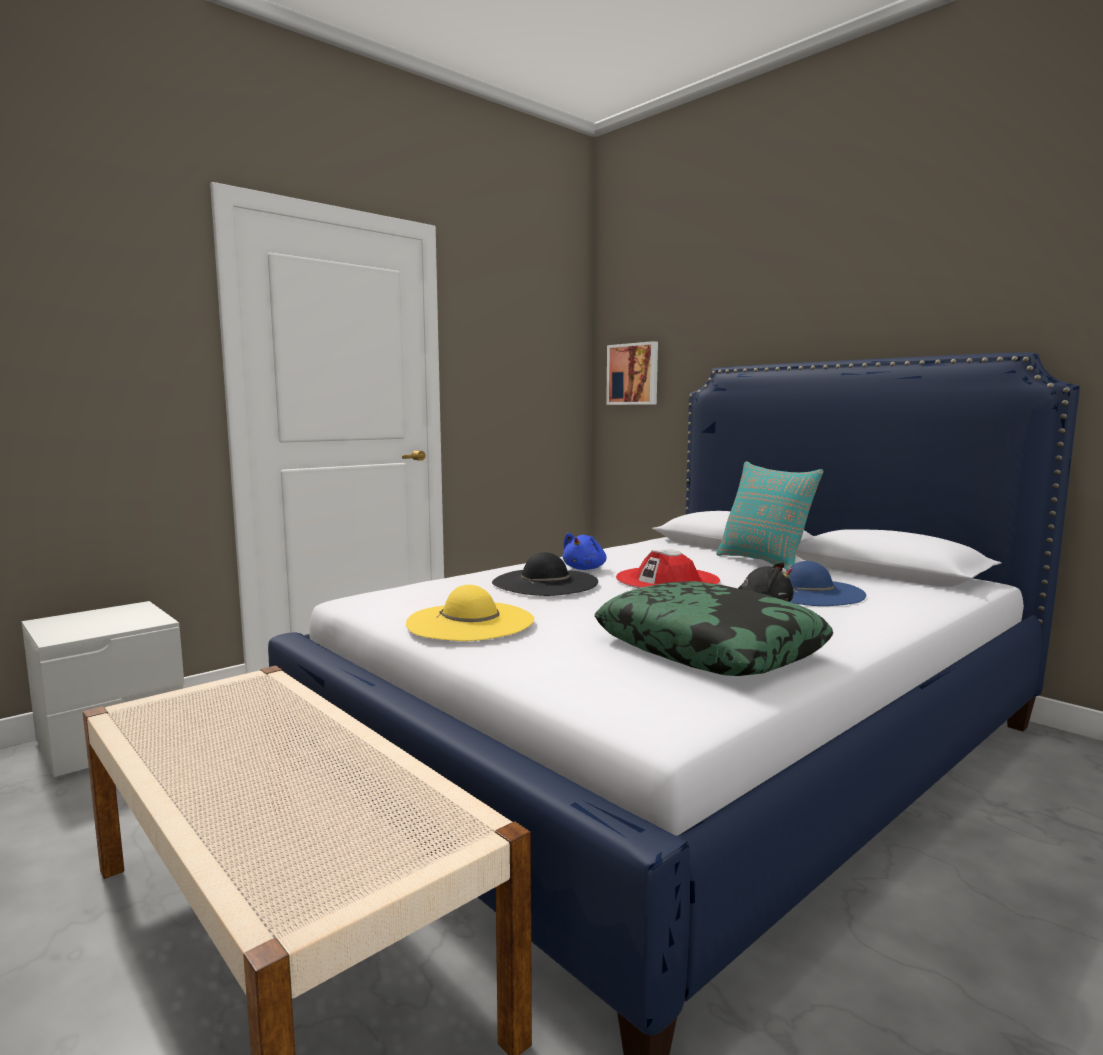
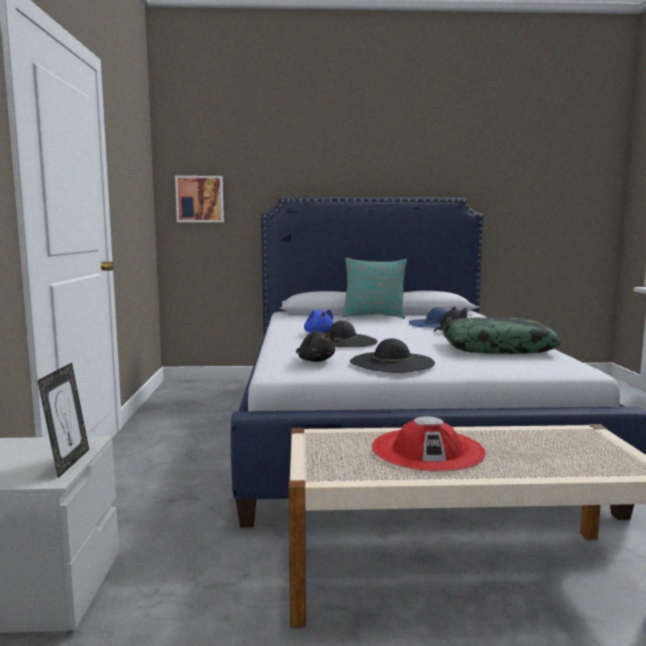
camera: 50 degrees left, 0 degrees up
yellow hat [406,585,534,641] -> black hat [350,338,435,373]
red hat [616,549,720,588] -> red hat moved to [372,416,486,472]
none -> picture frame [37,363,89,478]
none -> black plush toy [296,330,335,362]

